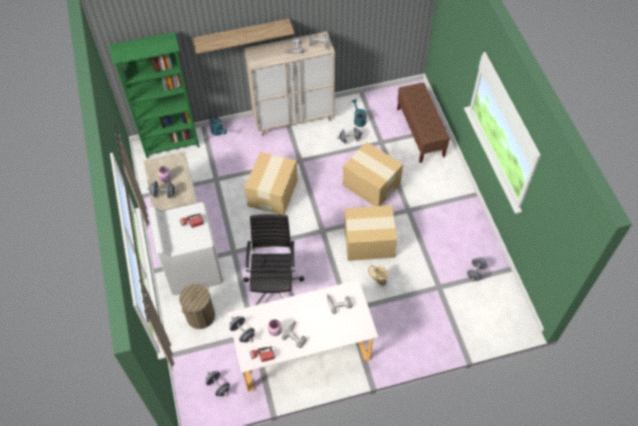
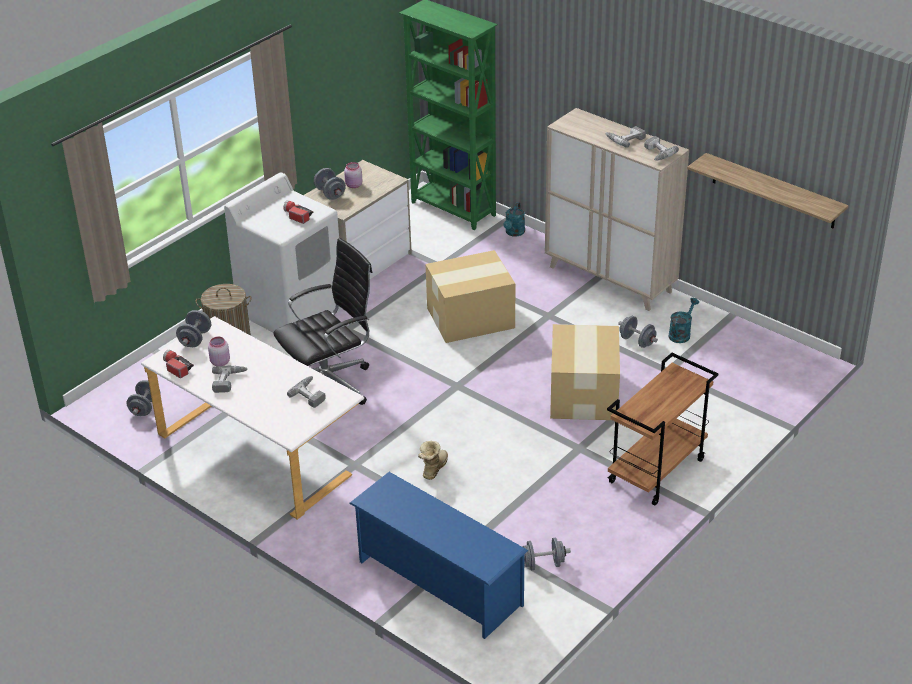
camera: 55 degrees right, 20 degrees down
shelf [192,19,295,54] -> shelf moved to [687,153,849,228]
cardboard box [344,205,397,261] -> none
brown bench [397,83,450,163] -> none
none -> blue shoe rack [349,472,528,639]
none -> brown cart [607,353,718,506]

